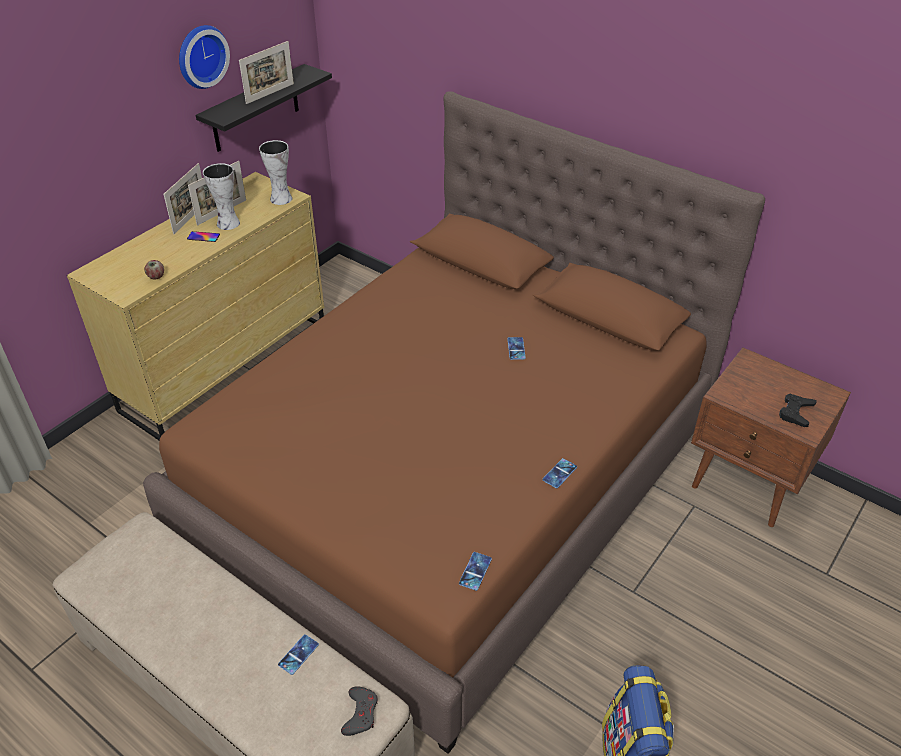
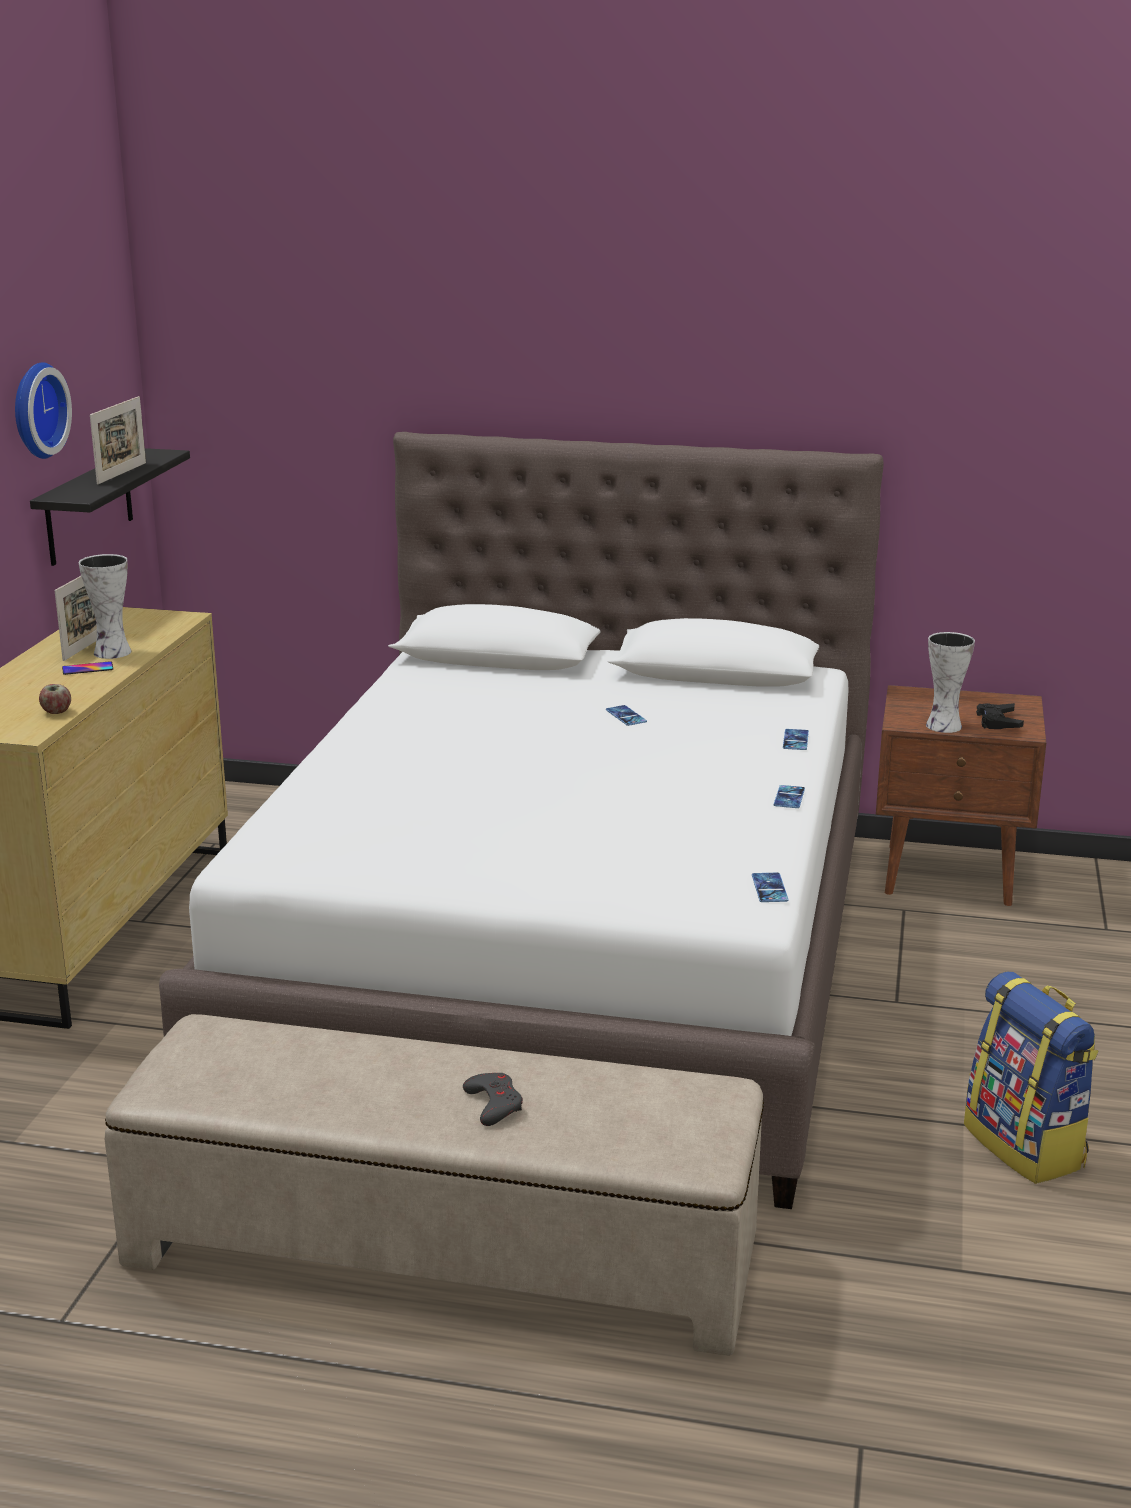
camera: 25 degrees left, 20 degrees down
brown bed [143,91,765,754] -> white bed [159,432,884,1209]
picture frame [163,163,202,234] -> none
vase [259,140,292,205] -> vase moved to [926,632,975,733]
phone [278,634,319,675] -> phone moved to [783,729,809,750]
grey game controller [341,686,378,736] -> grey game controller moved to [463,1073,523,1126]

